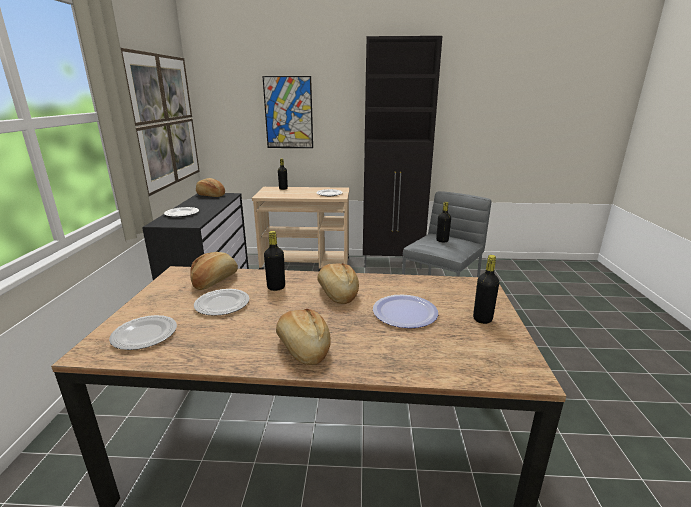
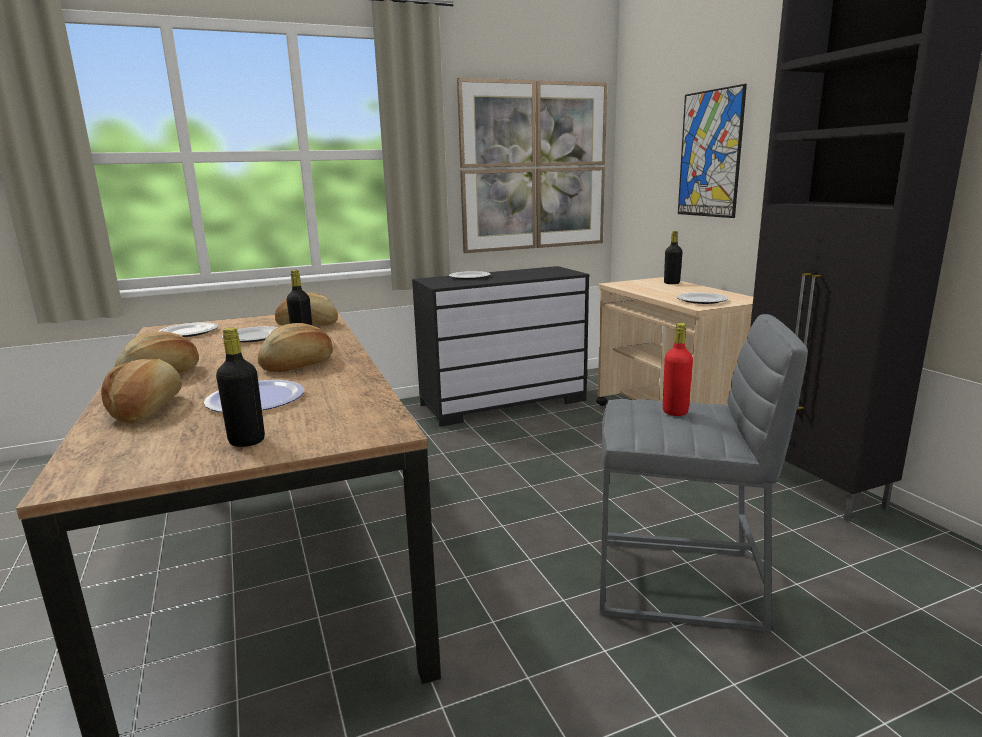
camera: 65 degrees right, 5 degrees down
bread [196,178,225,197] -> bread moved to [101,359,182,423]
black bottle [436,202,451,242] -> red bottle [663,323,693,416]

